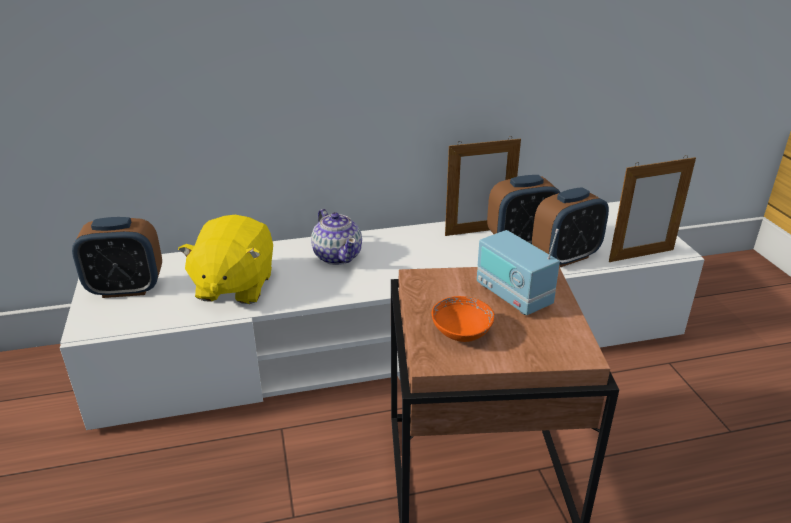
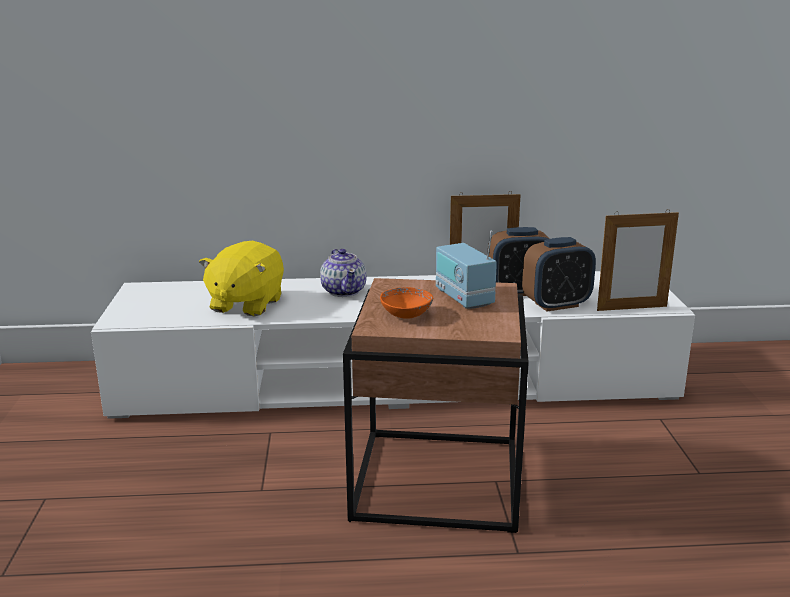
camera: 10 degrees right, 10 degrees down
alarm clock [72,217,162,298] -> none

